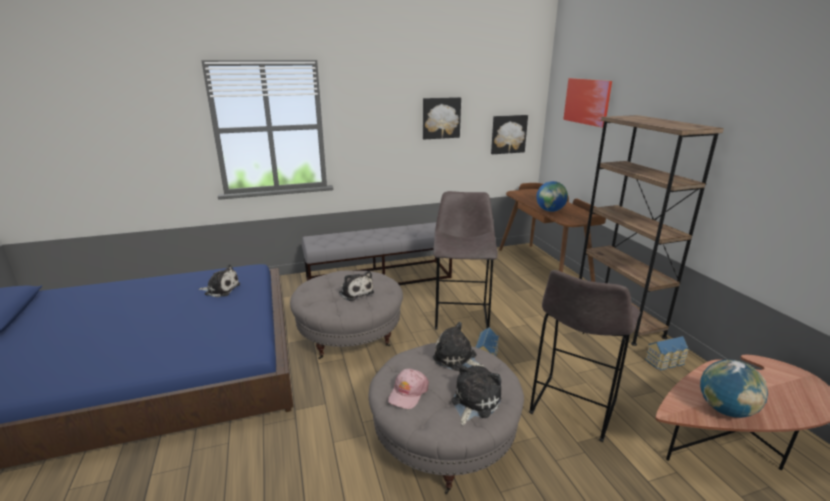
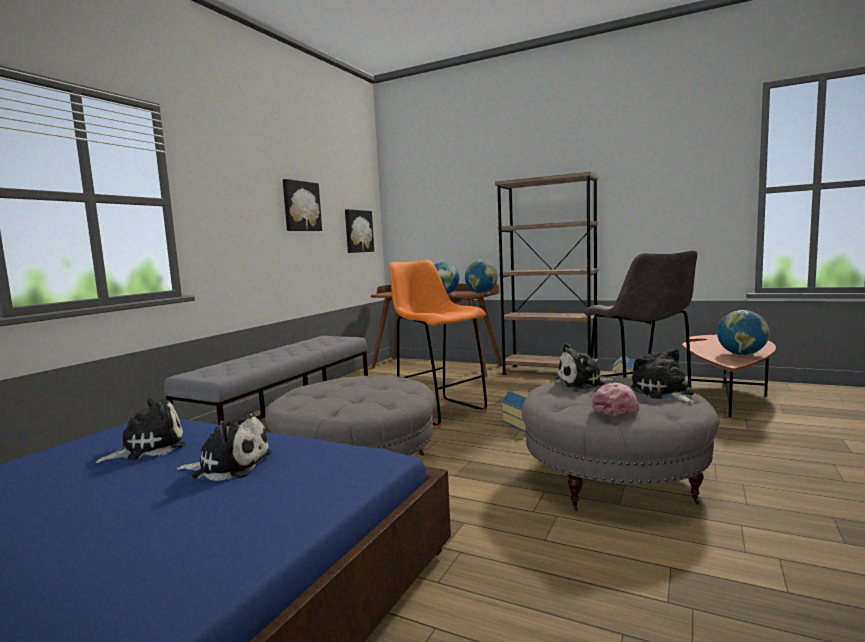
camera: 45 degrees left, 15 degrees down
plush toy [339,271,374,301] -> plush toy moved to [177,409,272,481]
pink cap [388,369,429,409] -> pink cap turned 135 degrees counterclockwise [592,383,639,415]
grey stool [433,191,498,329] -> orange stool [389,260,487,428]
picture [563,78,612,128] -> none
none -> globe [465,260,498,293]

